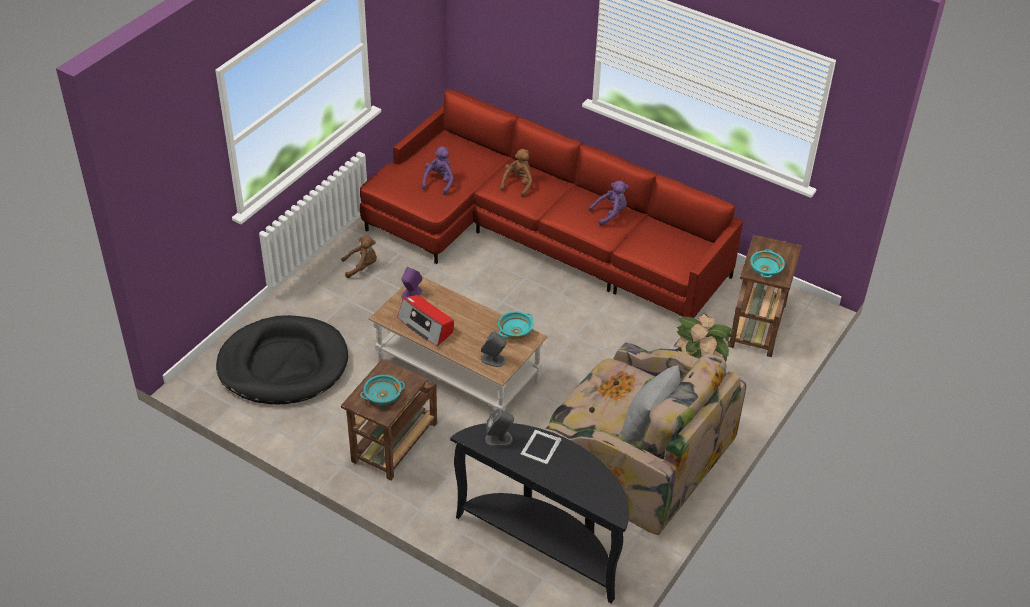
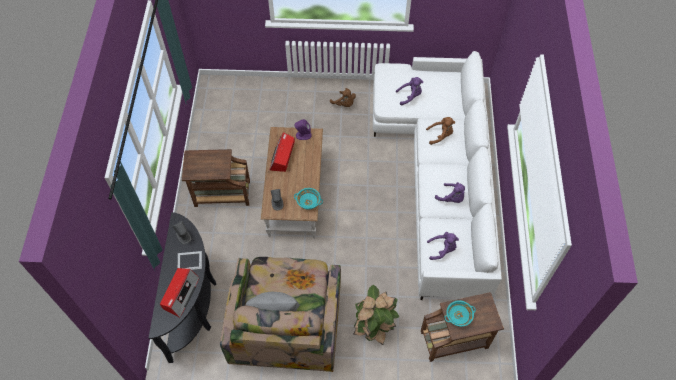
camera: 60 degrees right, 15 degrees up
black dog bed [216,315,348,404] -> none
red sofa [360,89,743,318] -> white sofa [373,51,502,300]
turquoise bowl [360,375,405,405] -> none
none -> radio [160,268,200,318]
none -> purple plush toy [427,232,459,260]

